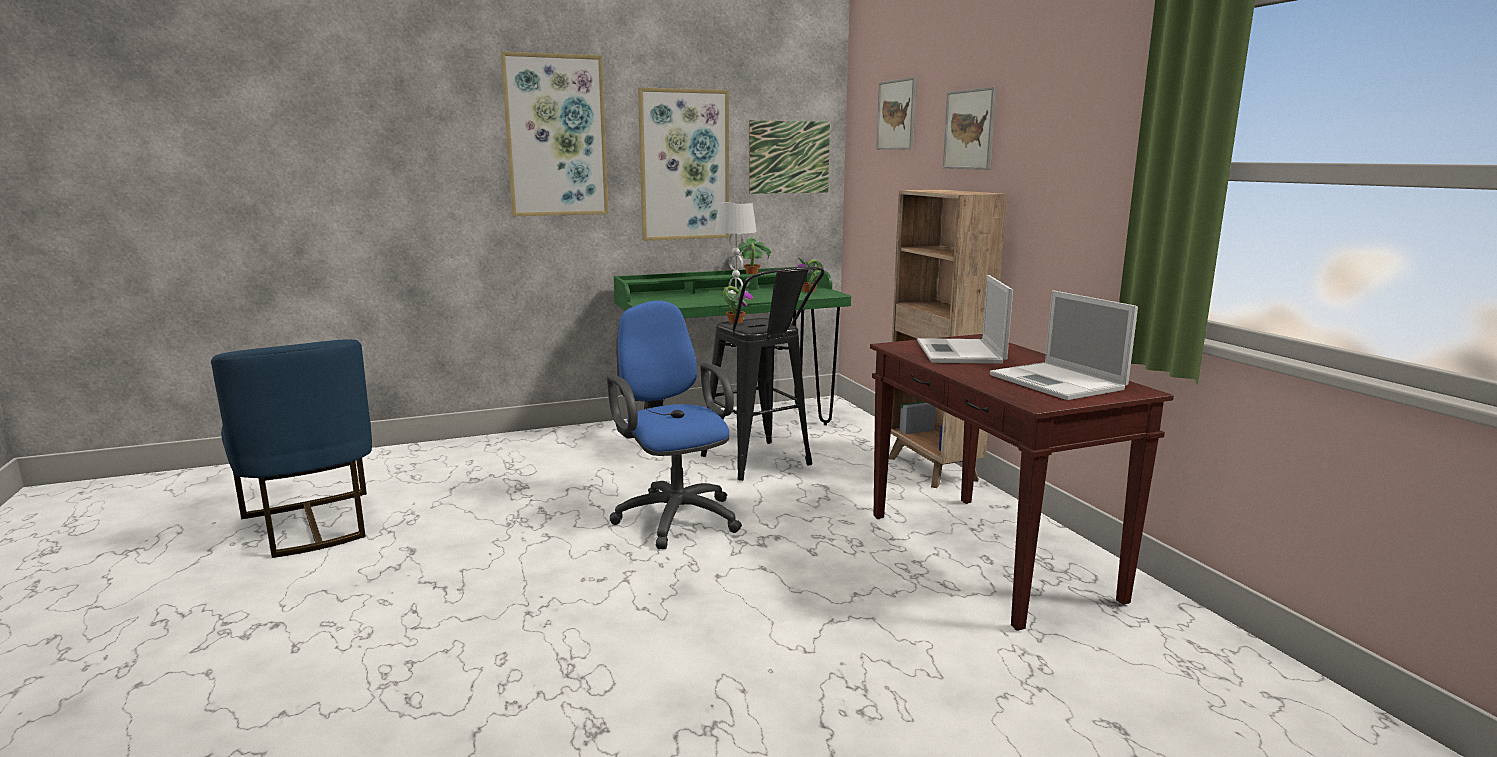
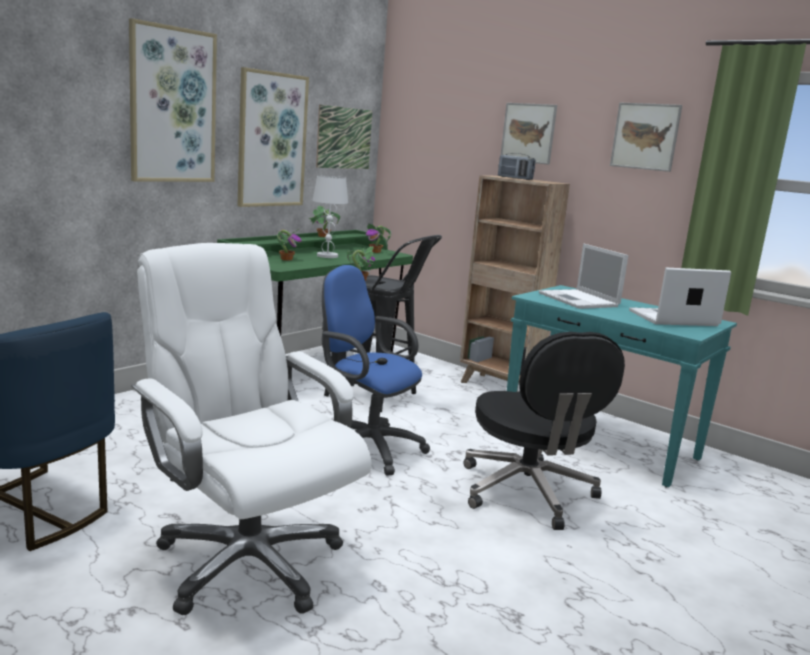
camera: 30 degrees left, 0 degrees up
brown console table [870,334,1174,631] -> turquoise console table [507,285,737,488]
picture [876,77,917,150] -> picture moved to [610,102,682,172]
laptop [990,290,1138,400] -> laptop turned 135 degrees clockwise [629,268,731,326]
none -> white office chair [131,243,372,615]
none -> potted plant [277,228,302,261]
none -> black office chair [463,332,625,530]
none -> radio [498,153,535,180]

